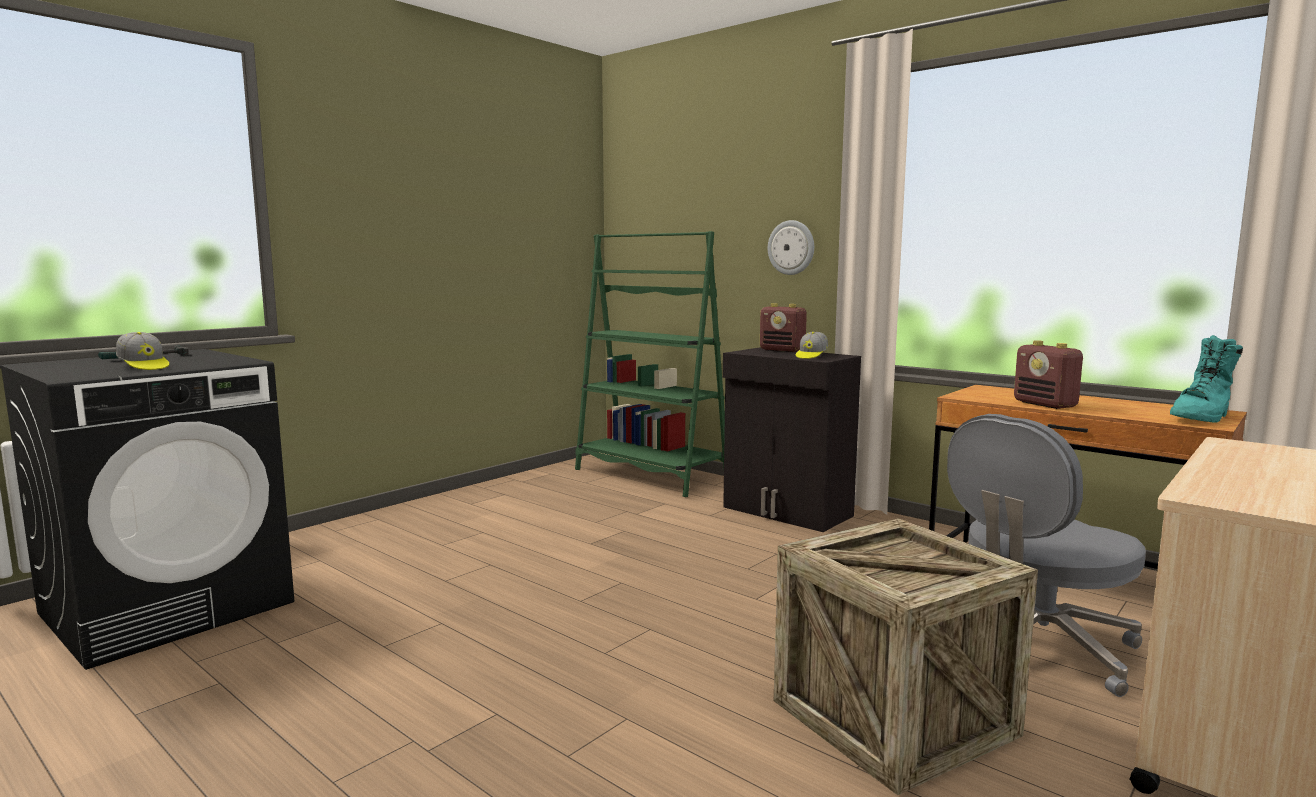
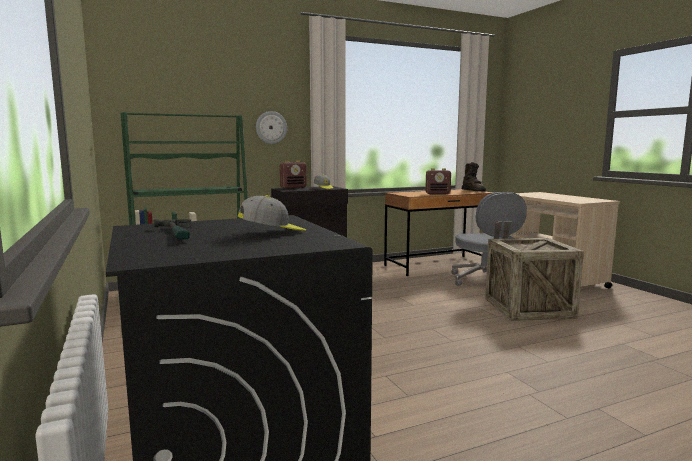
camera: 65 degrees left, 0 degrees up
turquoise boot [1170,335,1243,423] -> brown boot [462,162,486,191]

